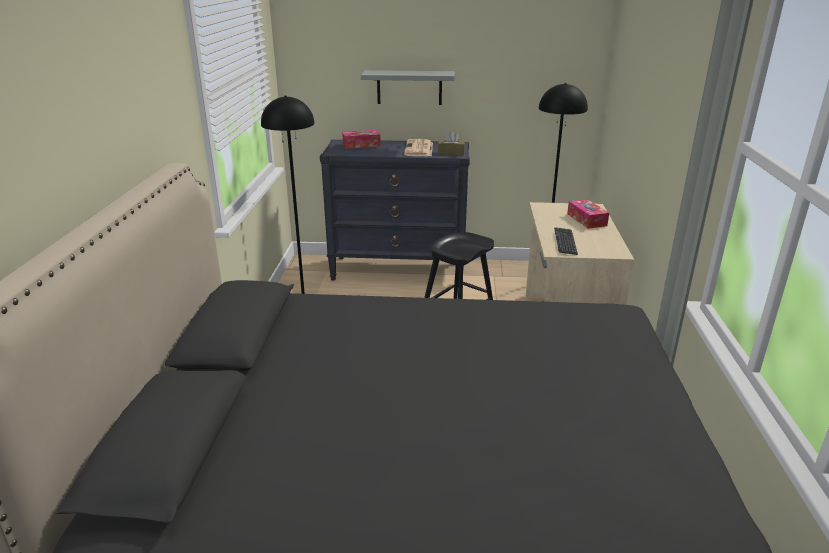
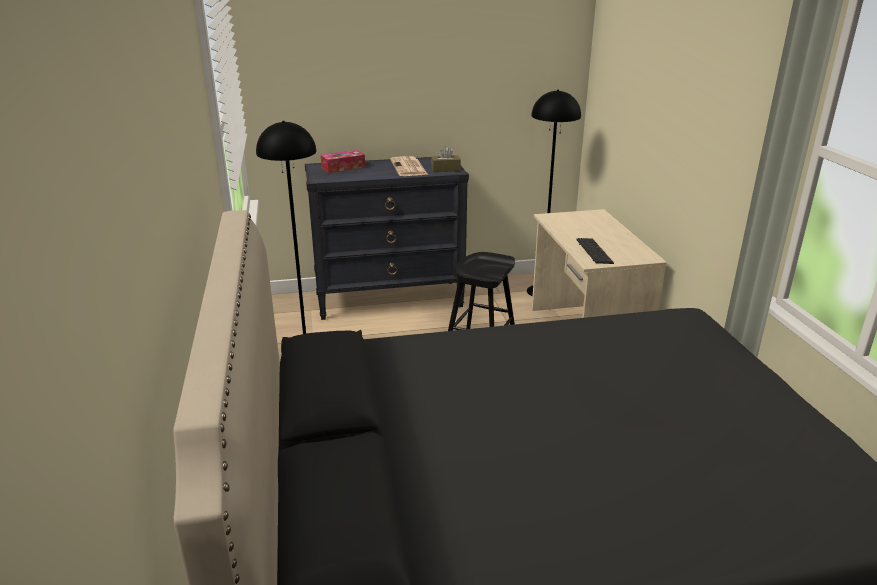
camera: 15 degrees left, 0 degrees up
grey shelf [361,70,455,105] -> none
tissue box [567,199,609,229] -> none

